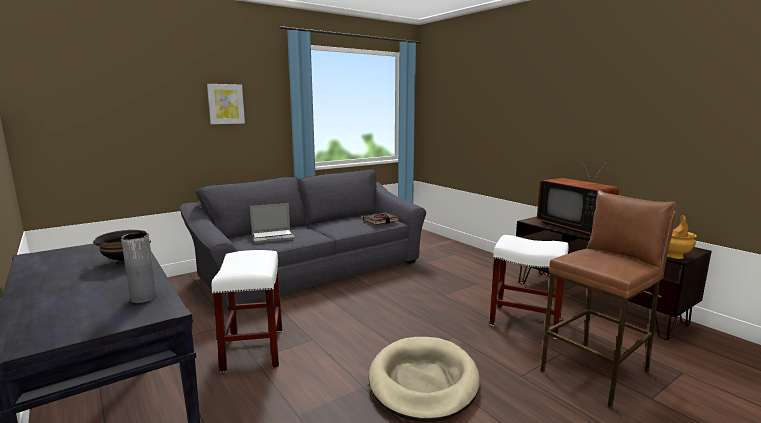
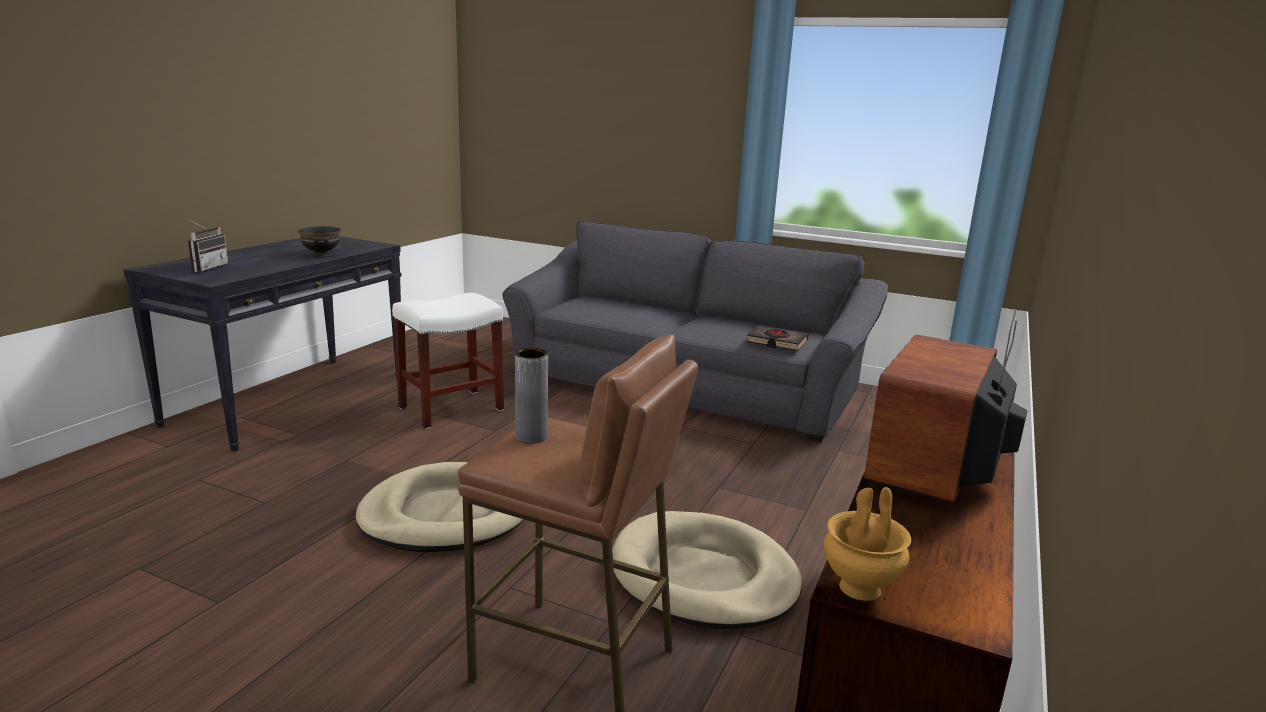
camera: 60 degrees right, 5 degrees up
grey vase [121,232,157,303] -> grey vase moved to [515,348,548,444]
picture [207,84,245,124] -> none
laptop [250,203,295,244] -> none
white stool [490,235,569,339] -> beige dog bed [612,511,802,629]
none -> radio [186,219,228,272]

